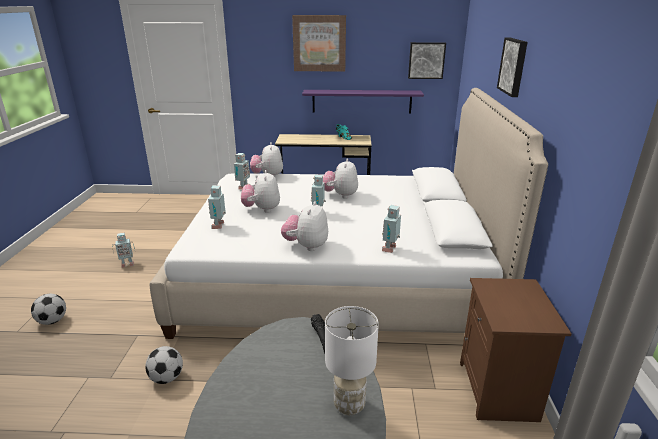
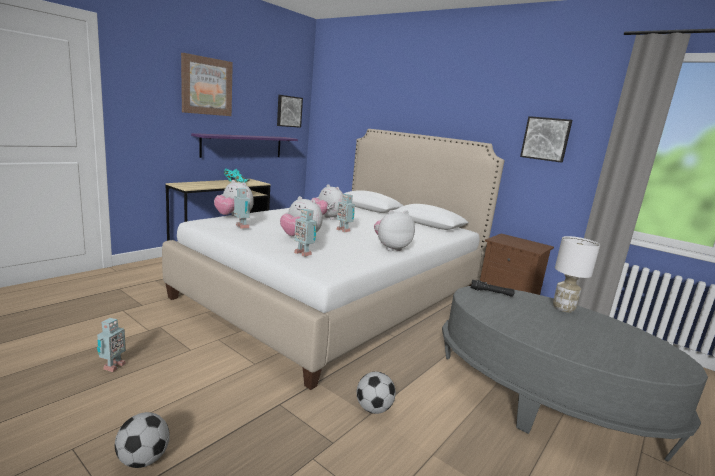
camera: 55 degrees left, 10 degrees down
plush toy [281,201,328,251] -> plush toy turned 105 degrees clockwise [374,210,415,251]
toy robot [382,205,401,253] -> none
picture [497,38,528,97] -> picture moved to [520,116,573,163]

